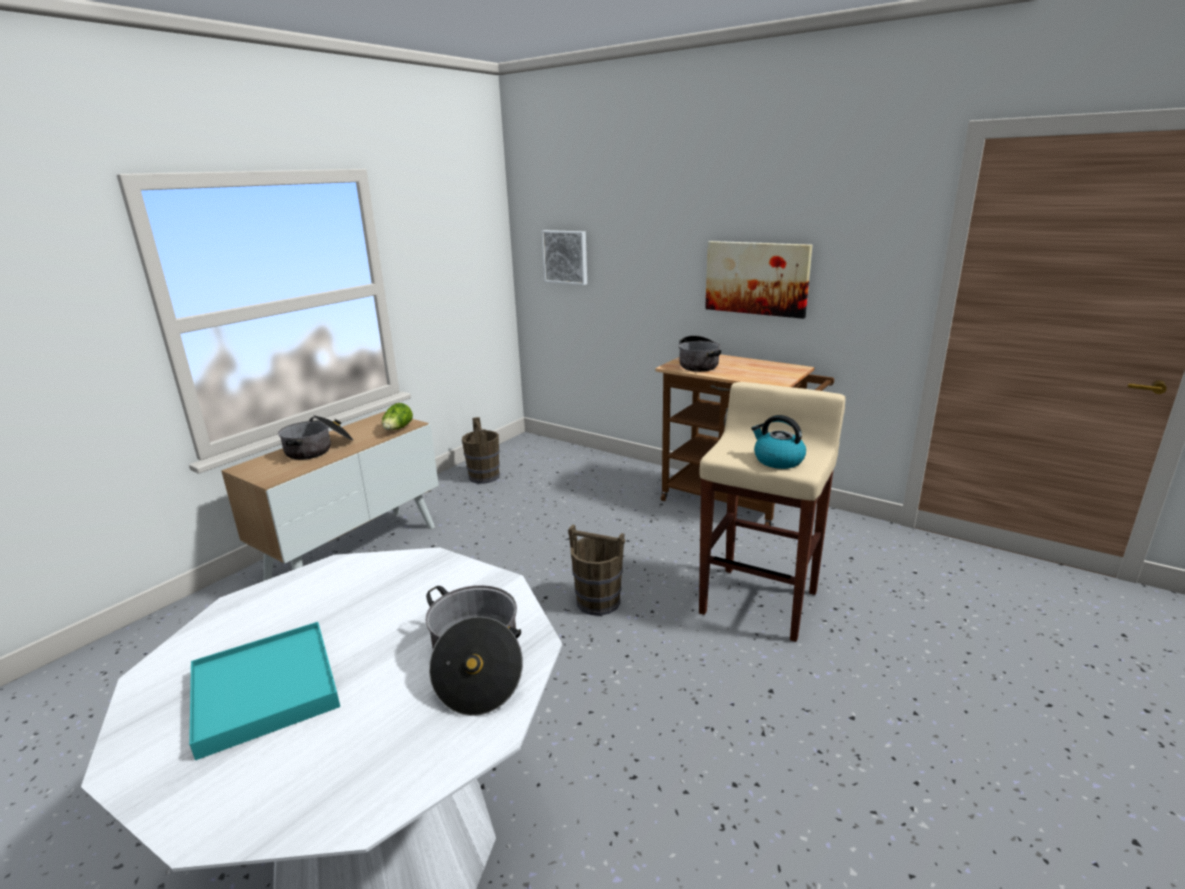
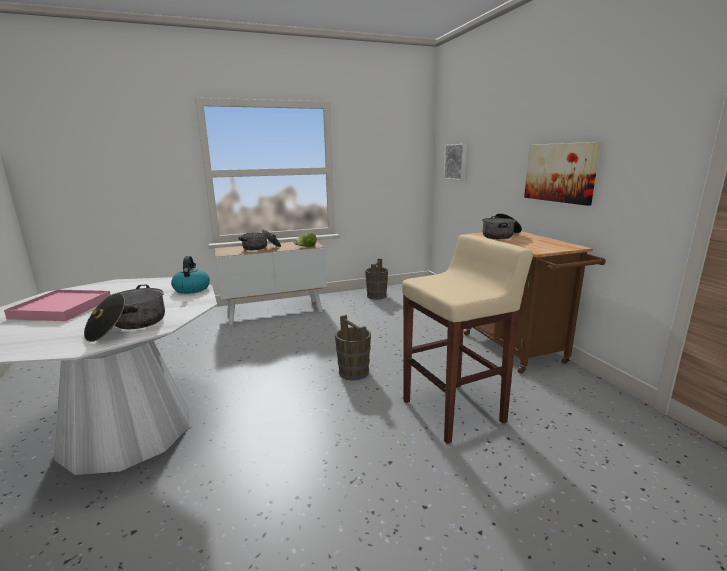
camera: 35 degrees right, 5 degrees down
turquoise tray [189,622,340,760] -> pink tray [4,290,111,321]
kettle [751,415,806,469] -> kettle moved to [171,256,210,294]

